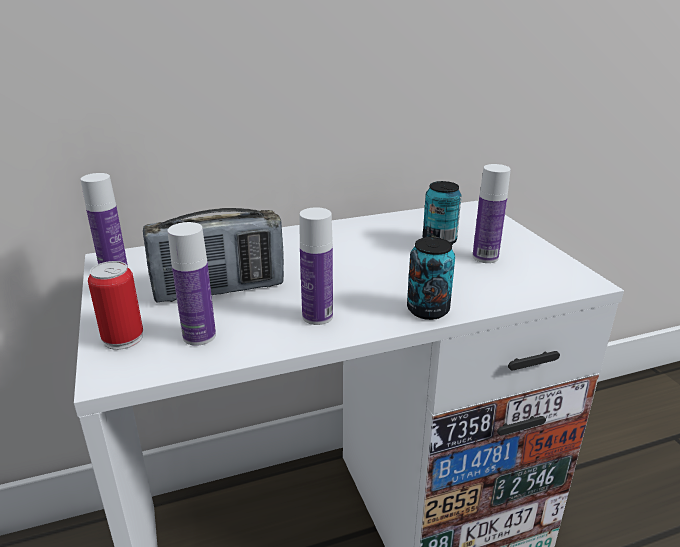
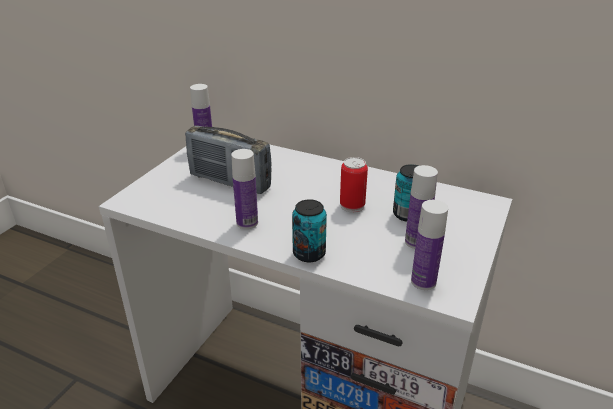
camera: 45 degrees right, 5 degrees up
can [88,261,143,350] -> can moved to [340,157,368,213]
bottle [167,222,216,346] -> bottle moved to [411,200,448,290]

